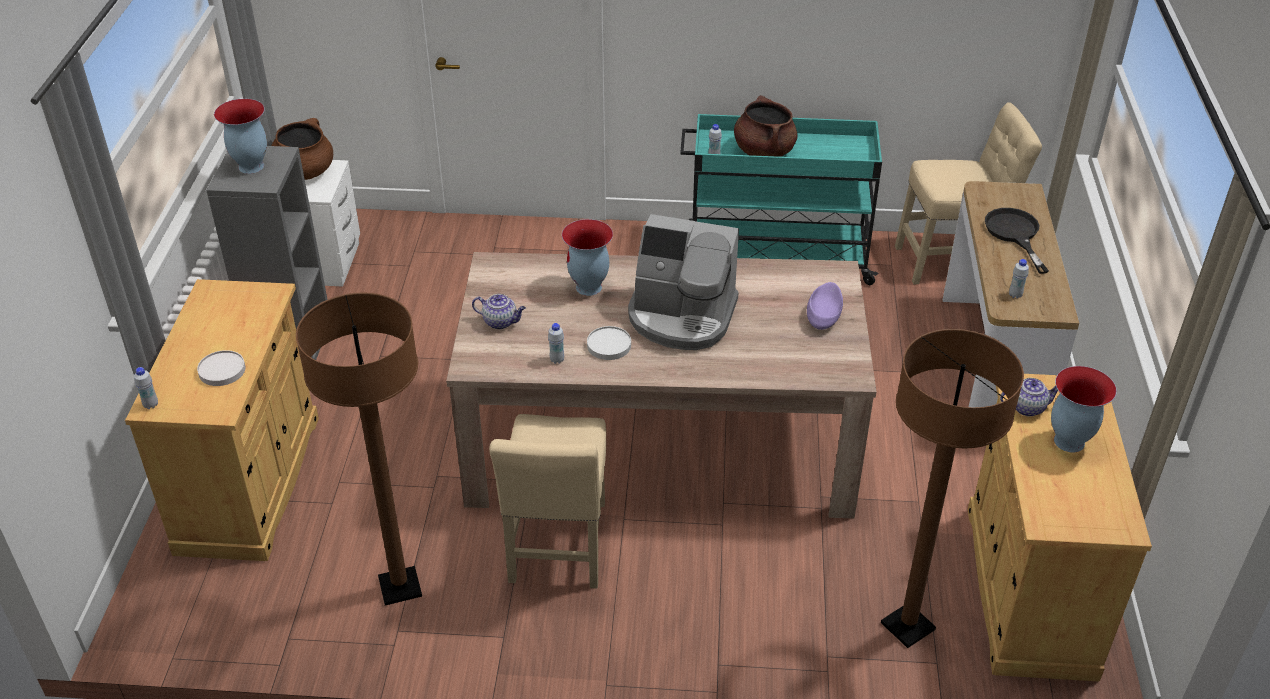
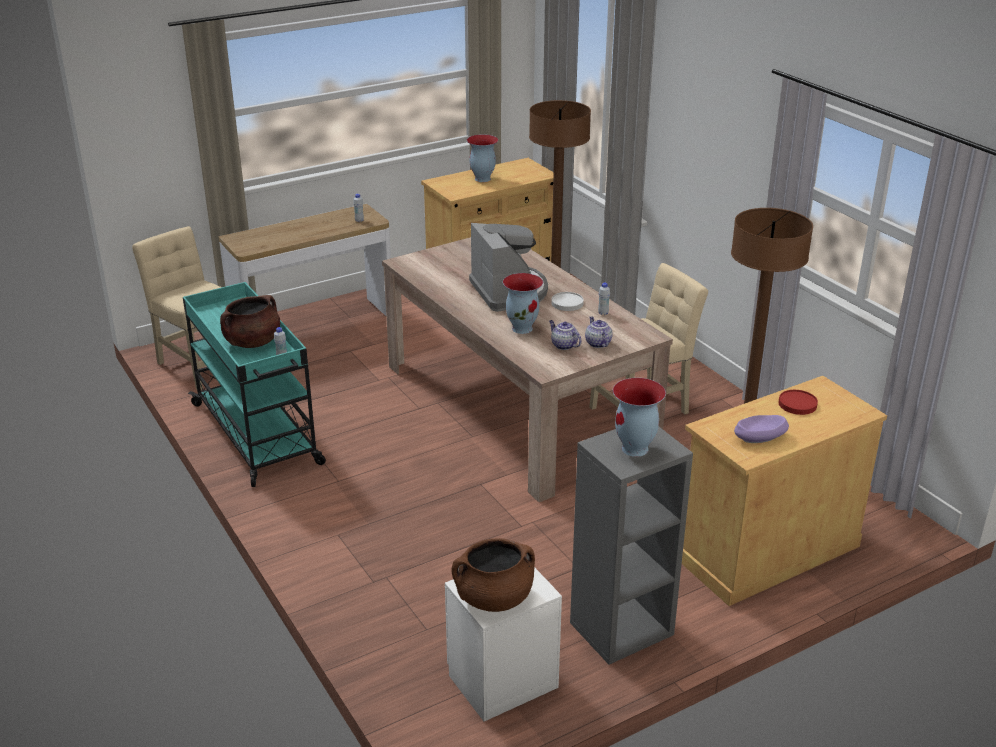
camera: 125 degrees left, 10 degrees down
white bottle [134,367,158,409] -> none
white plate [197,350,245,386] -> red plate [779,390,818,415]
purple bowl [807,282,843,330] -> purple bowl moved to [734,415,789,443]
black frying pan [985,208,1049,274] -> none
teapot [1000,378,1058,416] -> teapot moved to [549,320,582,350]

